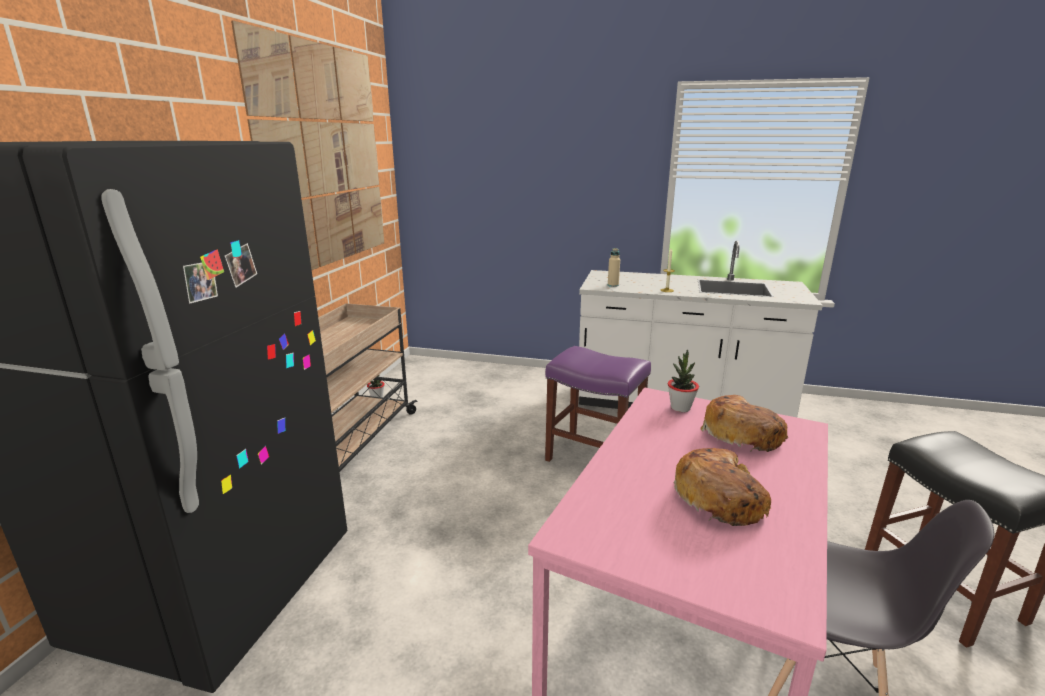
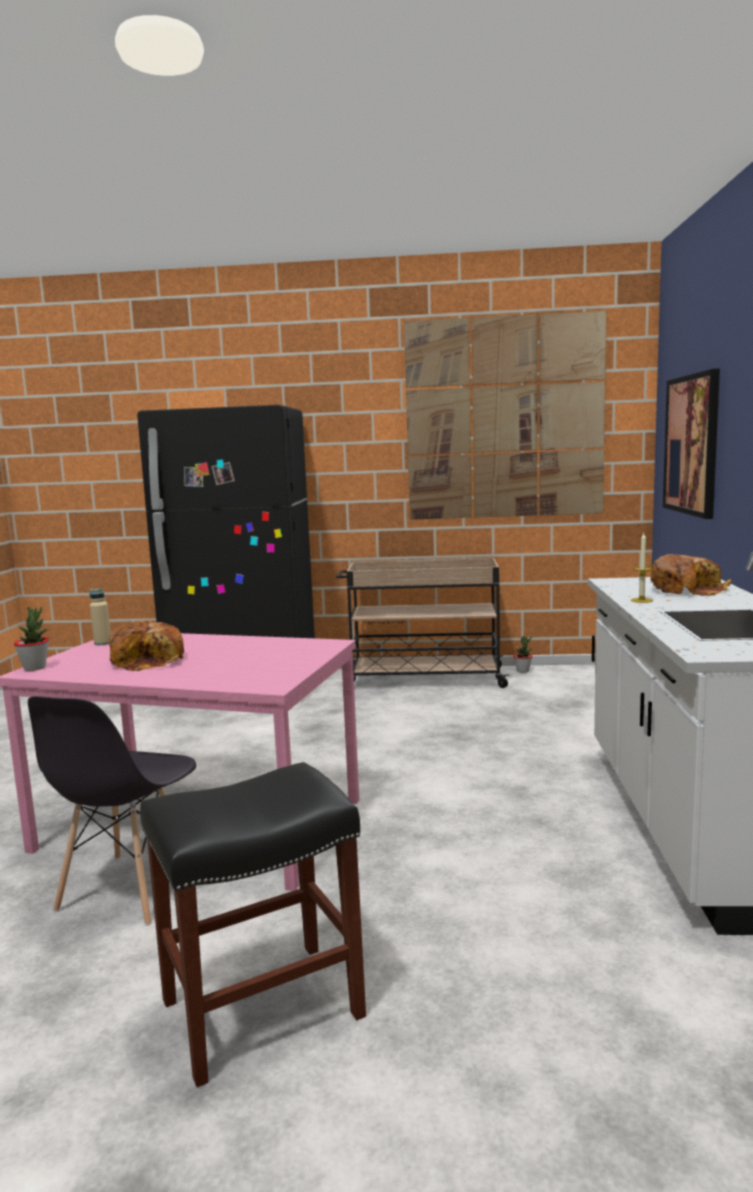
camera: 80 degrees right, 10 degrees down
purple stool [545,346,651,462] -> none
beige bottle [608,248,620,287] -> beige bottle moved to [89,588,111,645]
potted plant [668,349,699,412] -> potted plant moved to [14,607,49,671]
bread [700,395,788,453] -> bread moved to [651,554,731,596]
none -> picture [663,369,720,519]

